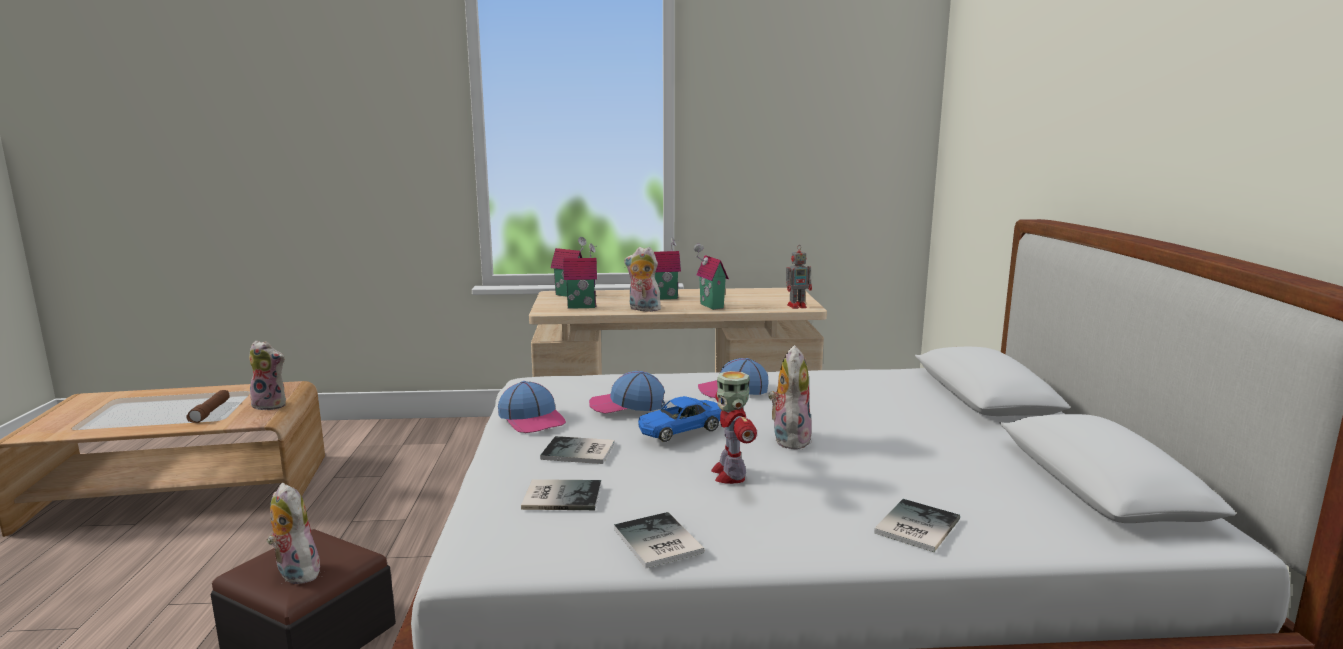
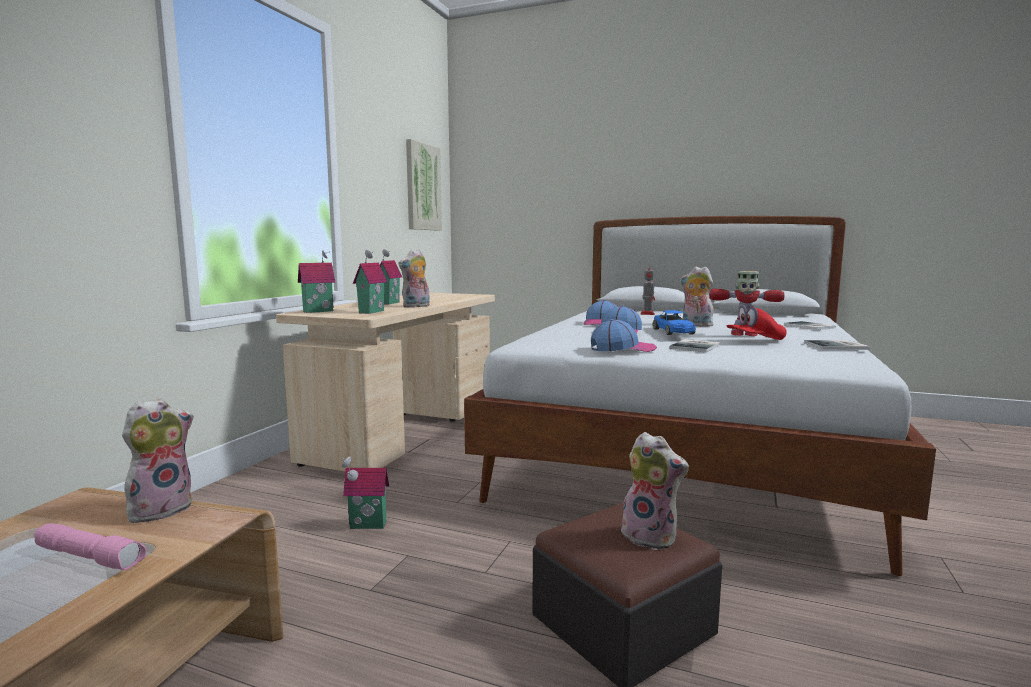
camera: 65 degrees left, 5 degrees down
brown flashlight [186,390,230,423] -> pink flashlight [34,523,146,570]
plush toy [267,483,320,584] -> plush toy turned 120 degrees counterclockwise [619,432,689,550]
book [521,479,601,510] -> none
toy house [694,244,729,310] -> toy house moved to [341,456,389,529]
toy robot [786,245,812,309] -> toy robot moved to [640,264,655,315]
none -> picture [406,139,442,231]
none -> red cap [727,305,787,340]

